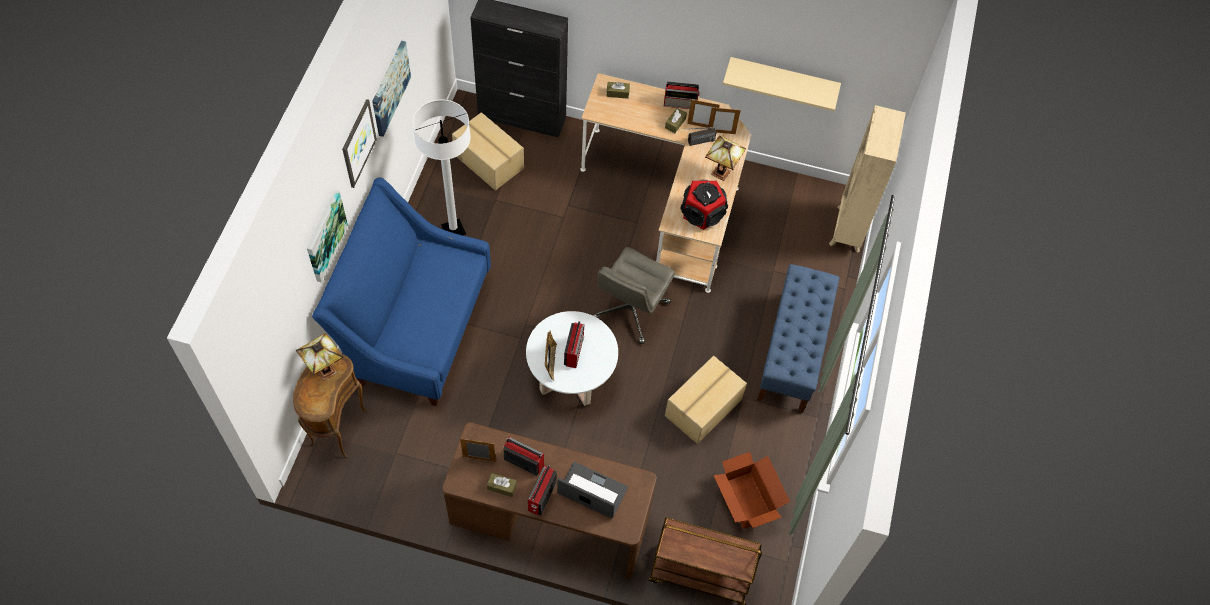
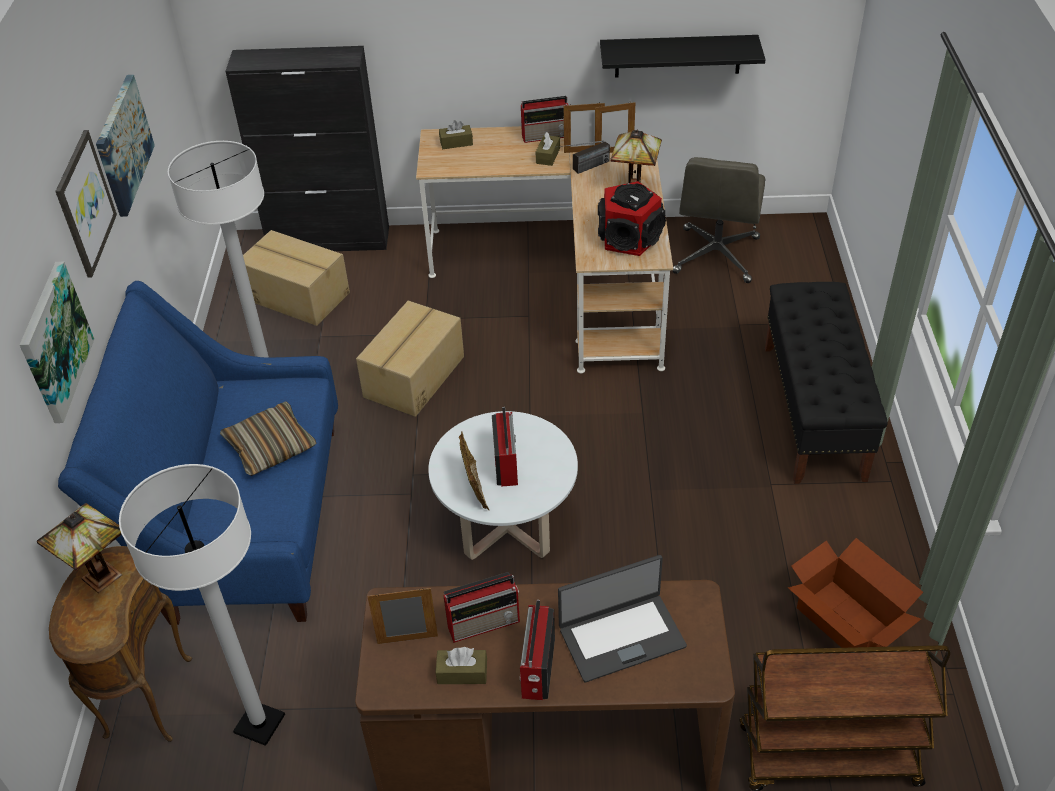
camera: 10 degrees left, 15 degrees down
radio [503,437,544,476] -> radio turned 150 degrees clockwise [443,572,520,643]
laptop [557,462,628,519] -> laptop turned 150 degrees clockwise [558,555,687,682]
grey office chair [593,247,675,344] -> grey office chair moved to [672,157,765,283]
cardboard box [665,356,747,444] -> cardboard box moved to [356,301,464,417]
beige shelf [723,57,841,111] -> black shelf [600,35,766,78]
blue bench [757,264,839,413] -> black bench [765,282,888,484]
beige bookcase [829,105,906,253] -> none
none -> white floor lamp [119,464,285,746]
none -> pillow [220,401,317,476]

